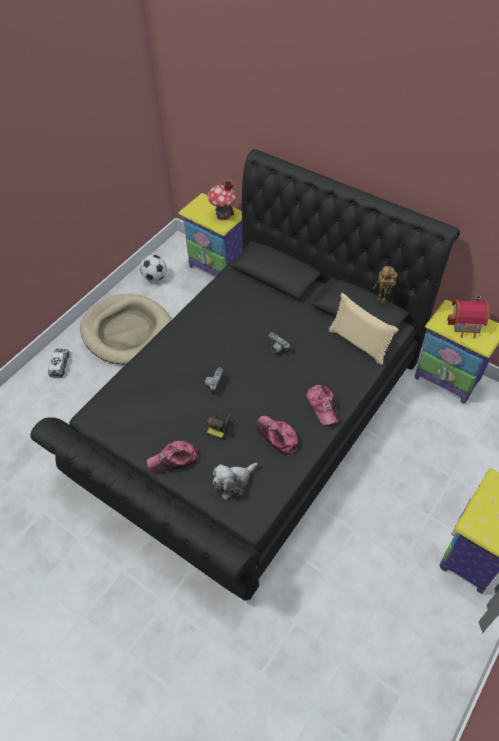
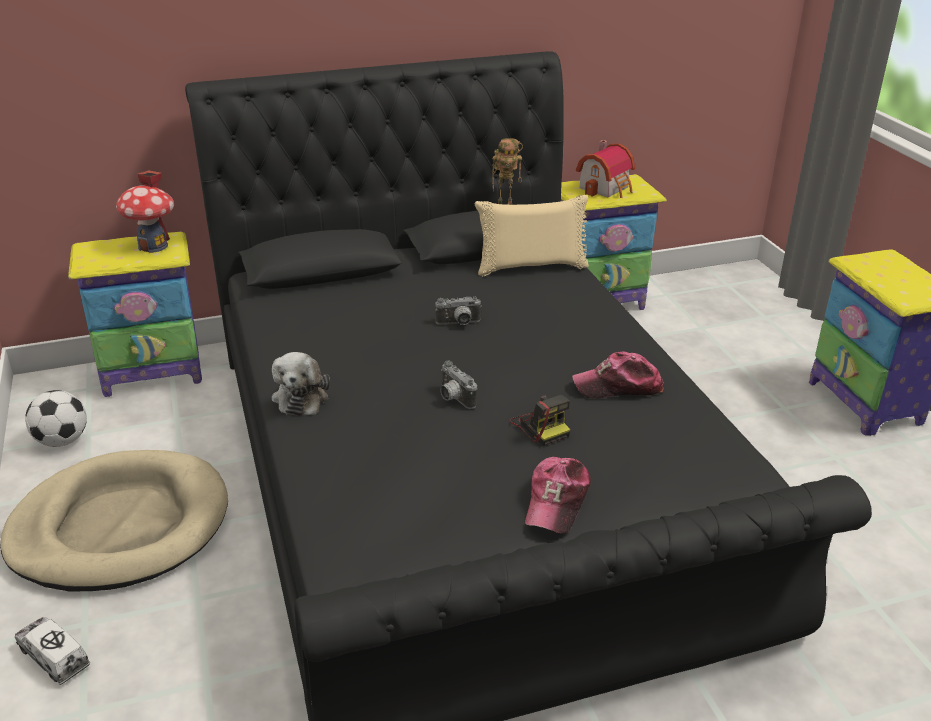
camera: 55 degrees left, 20 degrees down
plush toy [213,463,258,500] -> plush toy moved to [272,352,330,416]
cap [306,385,340,425] -> none

